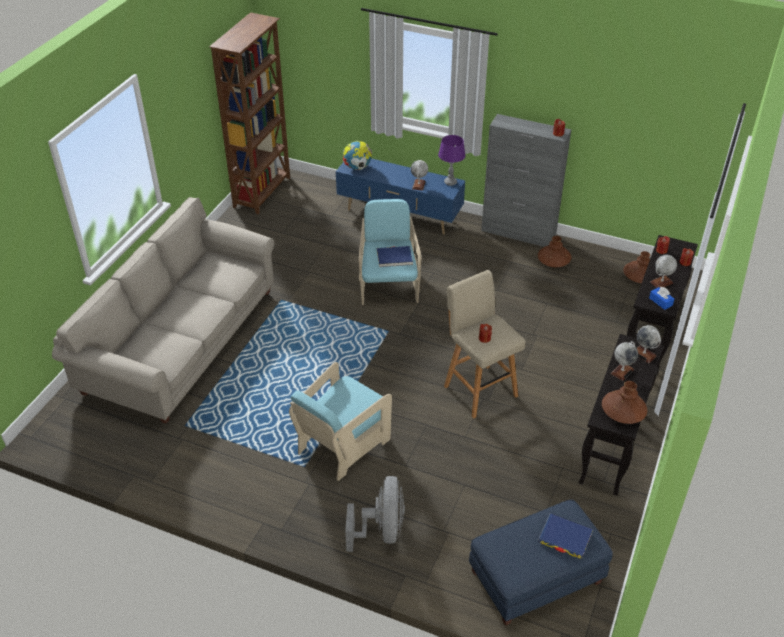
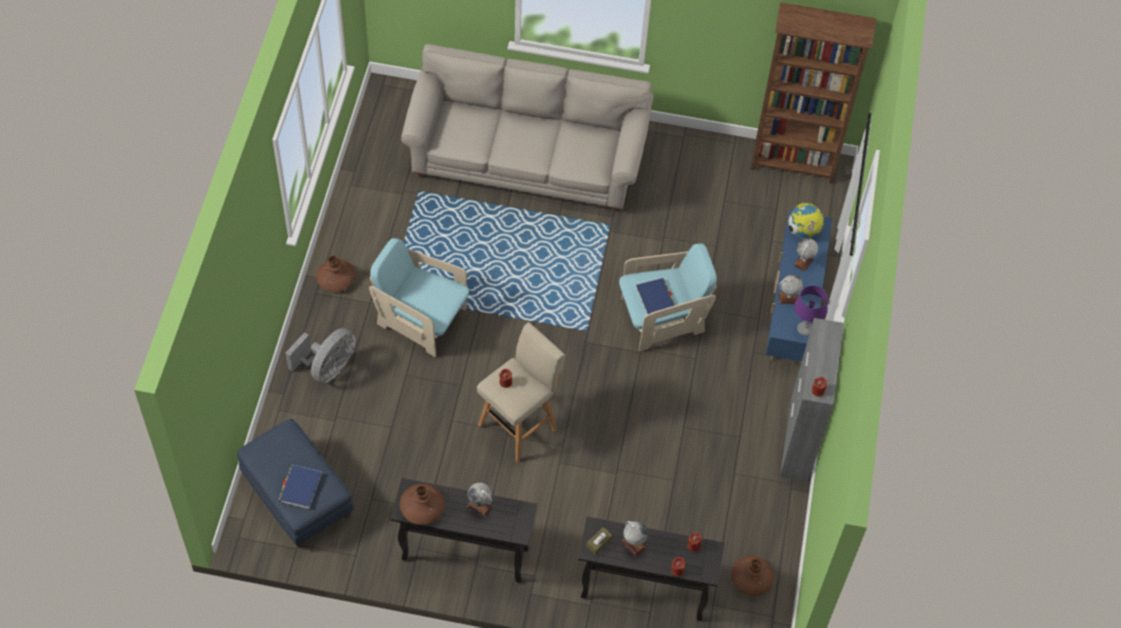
camera: 75 degrees right, 15 degrees up
grey fan [345,476,405,552] -> grey fan turned 45 degrees counterclockwise [286,328,356,383]
brown vase [538,236,571,267] -> brown vase moved to [316,256,356,291]
globe [637,325,661,363] -> globe moved to [793,238,818,271]
blue tissue box [649,287,674,310] -> brown tissue box [586,527,613,555]

